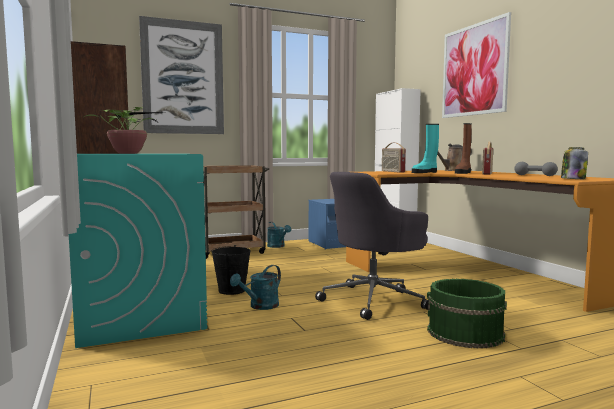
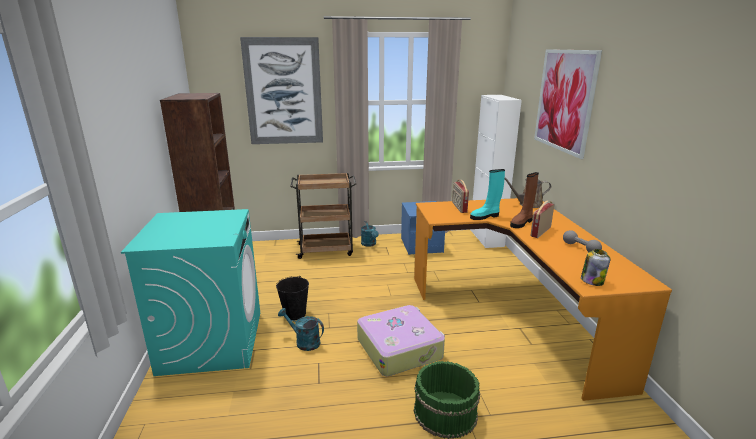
camera: 15 degrees right, 15 degrees up
potted plant [84,107,165,154] -> none
turquoise watering can [230,265,281,310] -> turquoise watering can turned 60 degrees clockwise [278,308,324,351]
grey office chair [315,172,429,320] -> suitcase [357,305,445,376]

